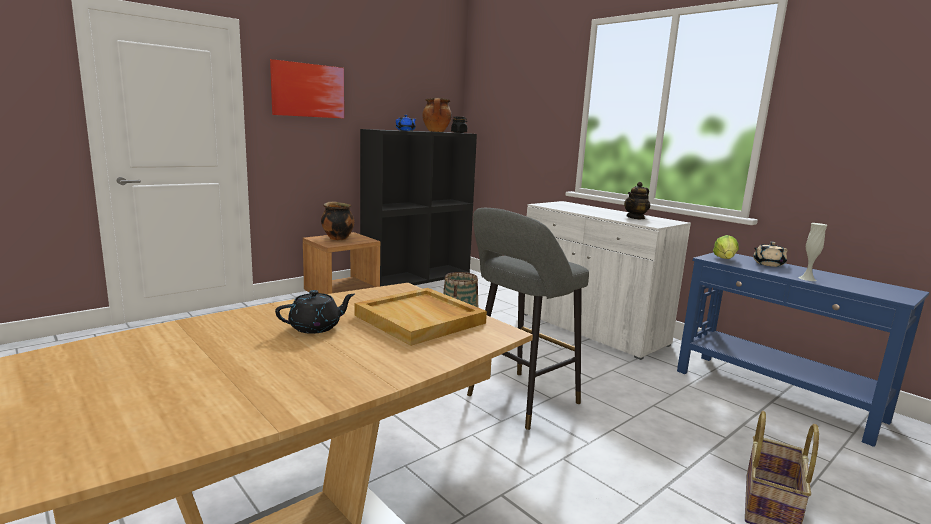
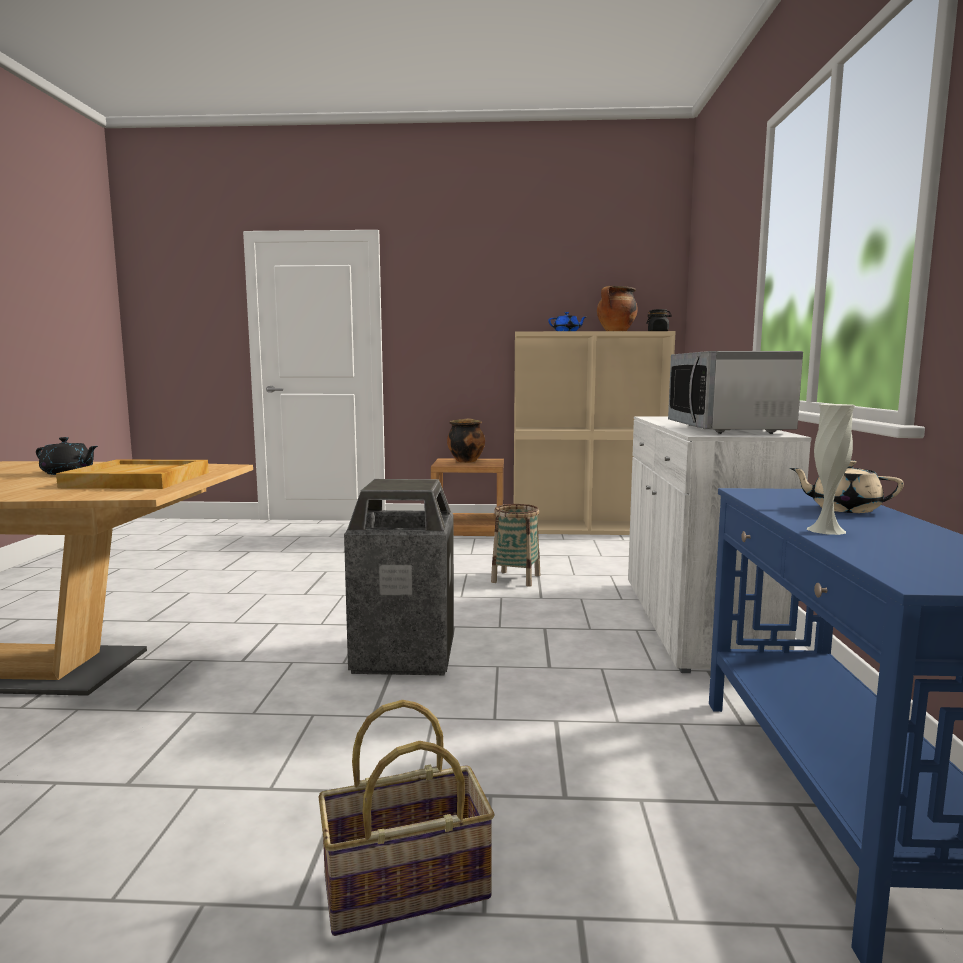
camera: 45 degrees right, 5 degrees down
picture [270,59,344,118] -> none
black bookcase [360,129,477,286] -> beige bookcase [514,331,675,535]
grey stool [467,208,589,430] -> trash can [344,479,454,675]
teapot [624,182,650,219] -> microwave [668,351,803,434]
lettuce [713,235,739,259] -> none

